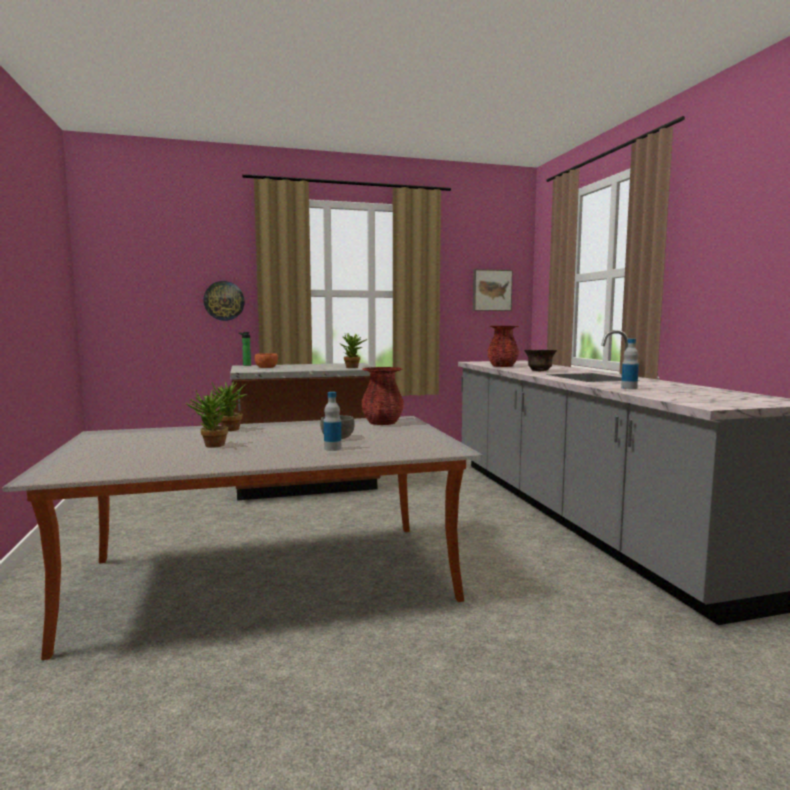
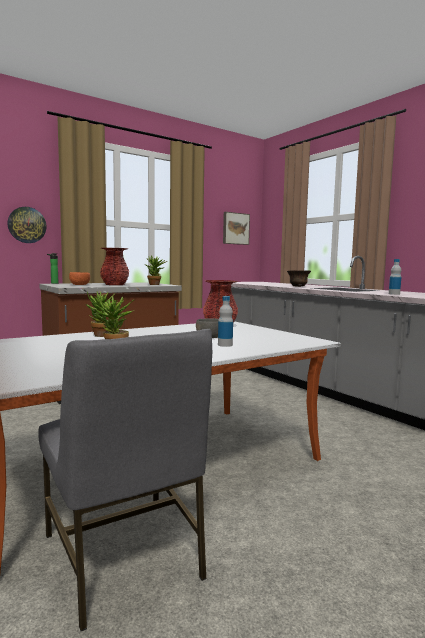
camera: 20 degrees left, 0 degrees up
red vase [487,326,519,367] -> red vase moved to [101,248,129,285]
none -> grey chair [38,329,212,631]

